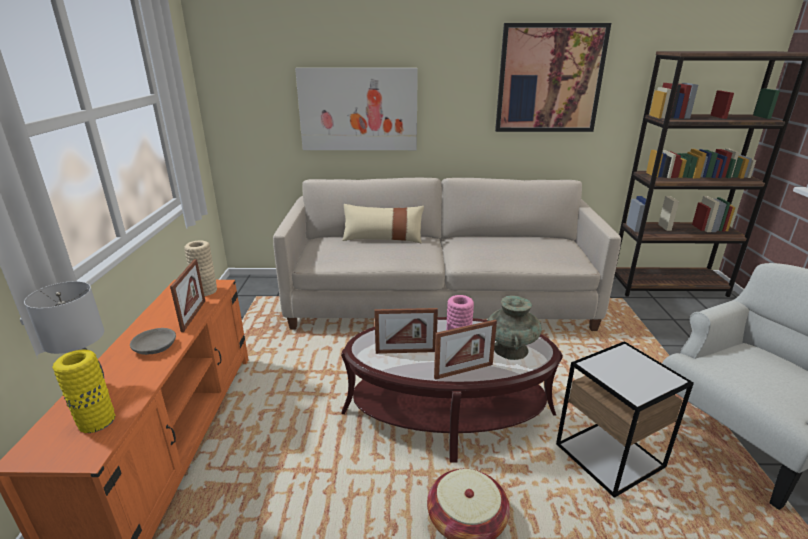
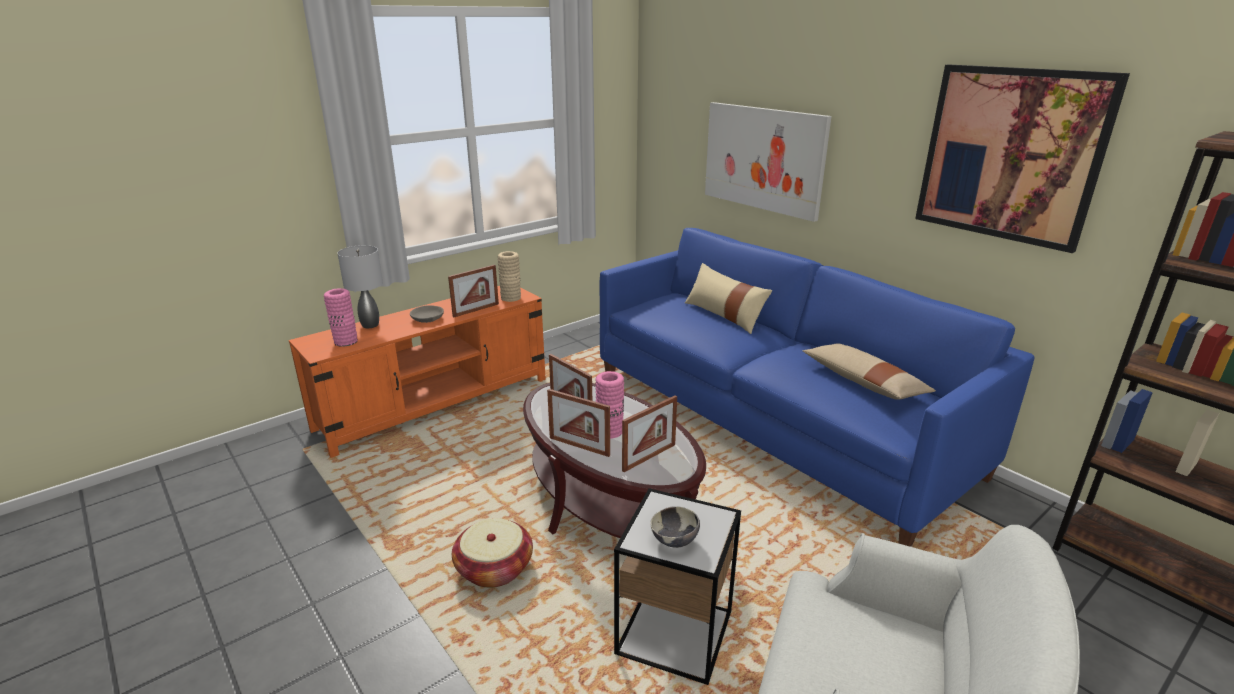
camera: 50 degrees right, 0 degrees up
yellow vase [52,350,116,433] -> pink vase [324,288,358,347]
beige sofa [273,178,621,331] -> blue sofa [600,228,1035,547]
turquoise vase [487,296,542,360] -> picture frame [622,395,677,472]
none -> bowl [650,506,700,548]
none -> beige pillow [803,343,936,400]

